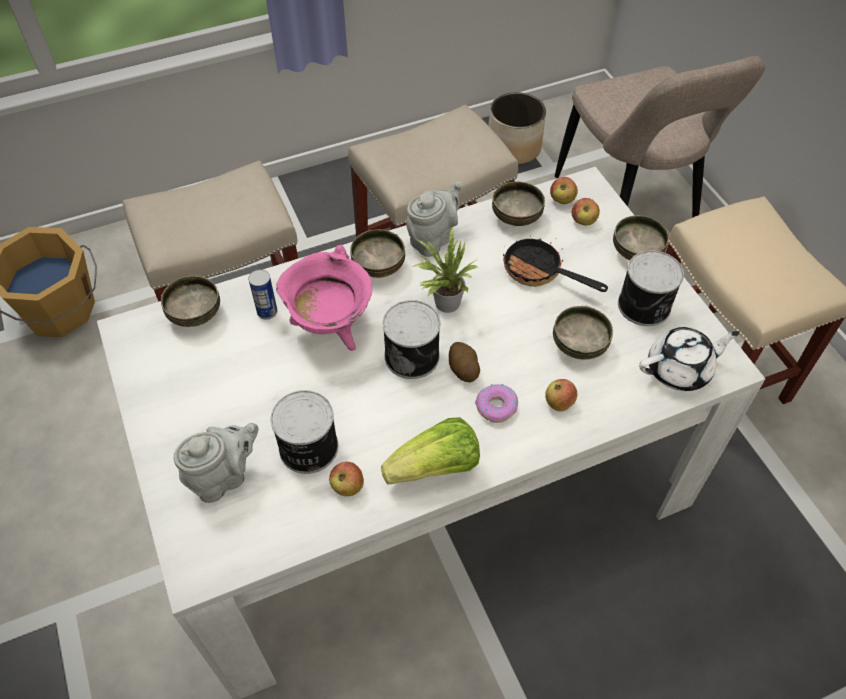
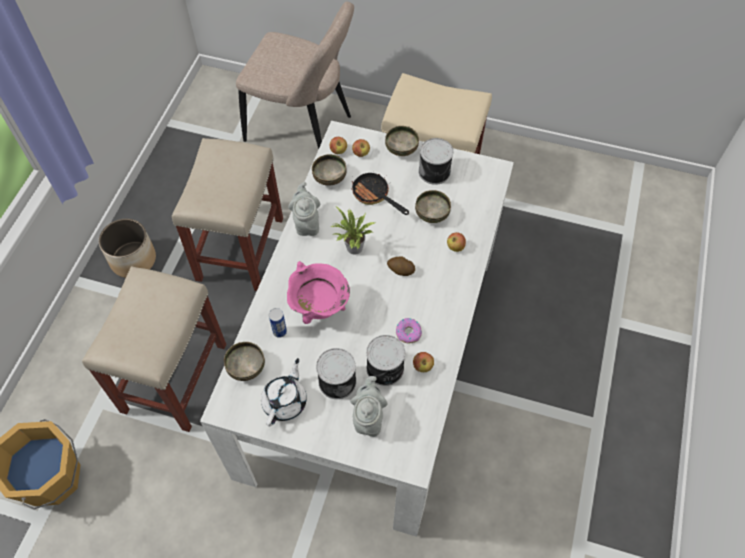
camera: 50 degrees left, 5 degrees up
bowl [350,229,405,278] -> none
lettuce [381,417,480,484] -> none
can [383,300,440,379] -> can moved to [316,348,356,399]
donut [475,384,518,423] -> donut moved to [396,318,422,343]
planter [488,92,546,164] -> planter moved to [99,219,156,278]
frying pan [503,236,608,292] -> frying pan turned 60 degrees clockwise [351,171,409,215]
white teapot [639,327,740,391] -> white teapot moved to [261,358,307,426]

